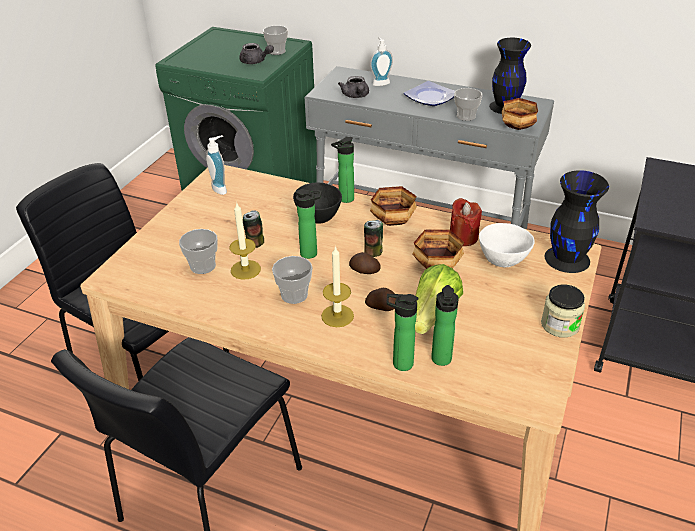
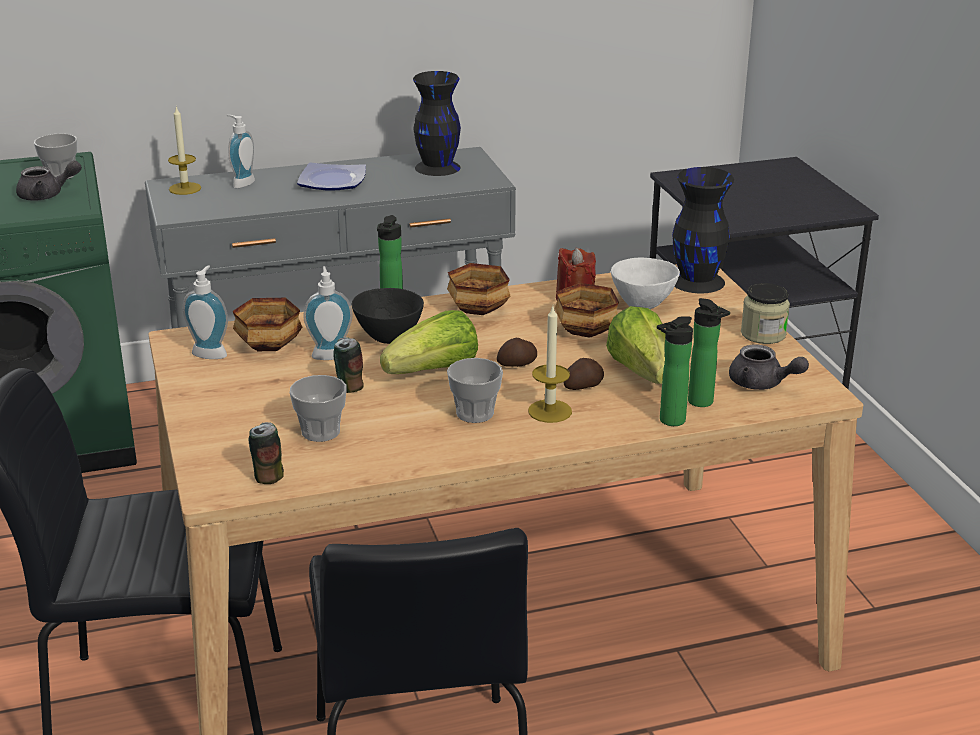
camera: 40 degrees left, 10 degrees down
candle [230,203,261,280] -> candle moved to [168,106,201,195]
bottle [295,189,322,259] -> lettuce [380,310,478,374]
grey teapot [338,76,369,98] -> grey teapot moved to [729,344,809,390]
can [364,220,383,257] -> can moved to [249,422,284,484]
cup [454,88,483,121] -> none
bowl [502,98,538,130] -> bowl moved to [232,298,302,351]
none -> soap dispenser [303,266,353,360]

